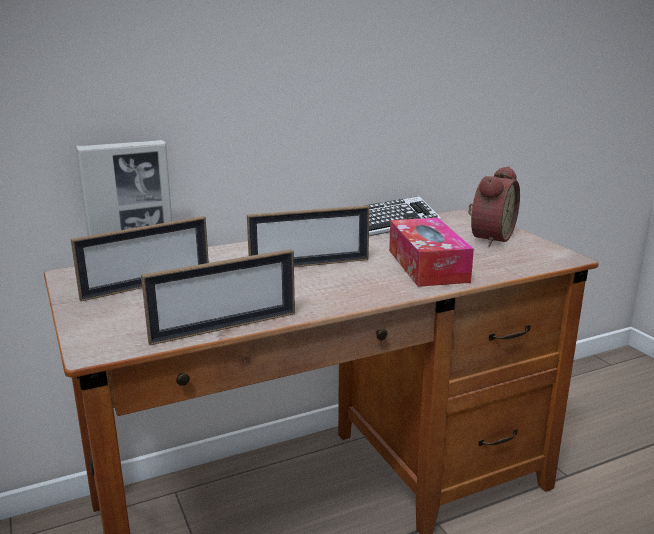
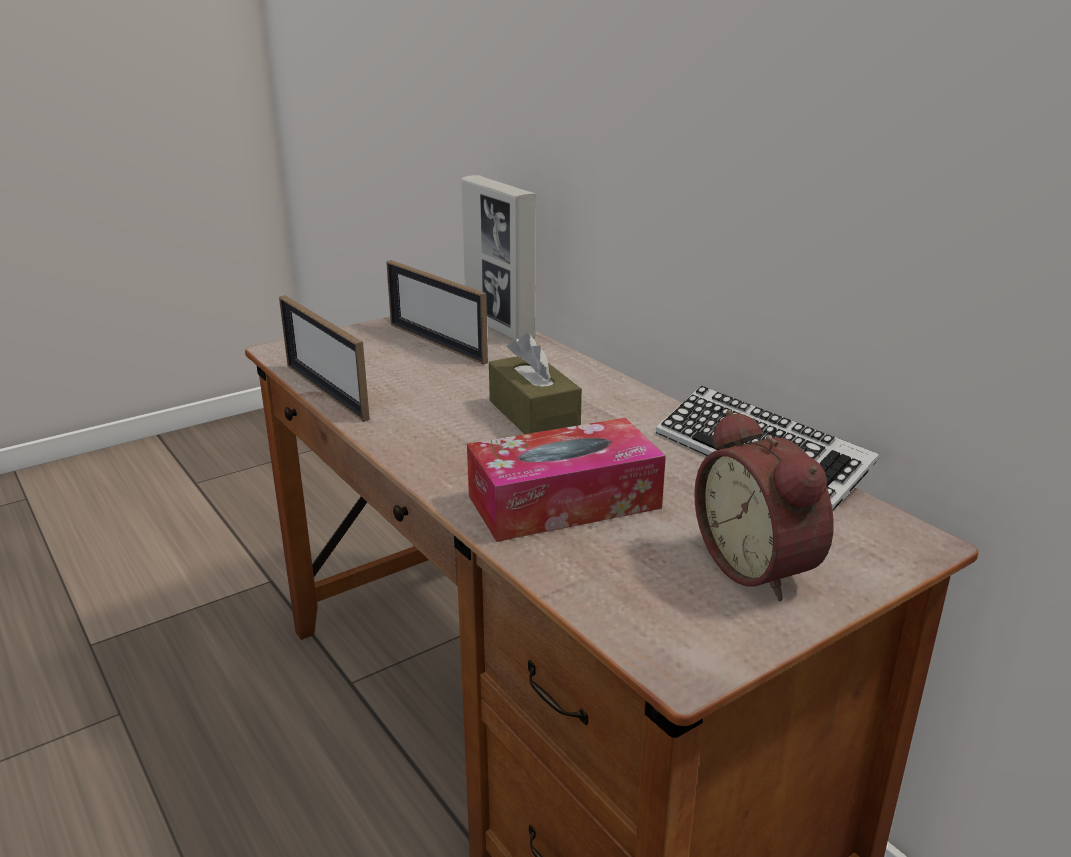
camera: 80 degrees right, 5 degrees up
picture frame [247,205,370,267] -> brown tissue box [489,333,582,434]
alarm clock [468,166,520,246] -> alarm clock turned 45 degrees clockwise [694,410,834,601]

